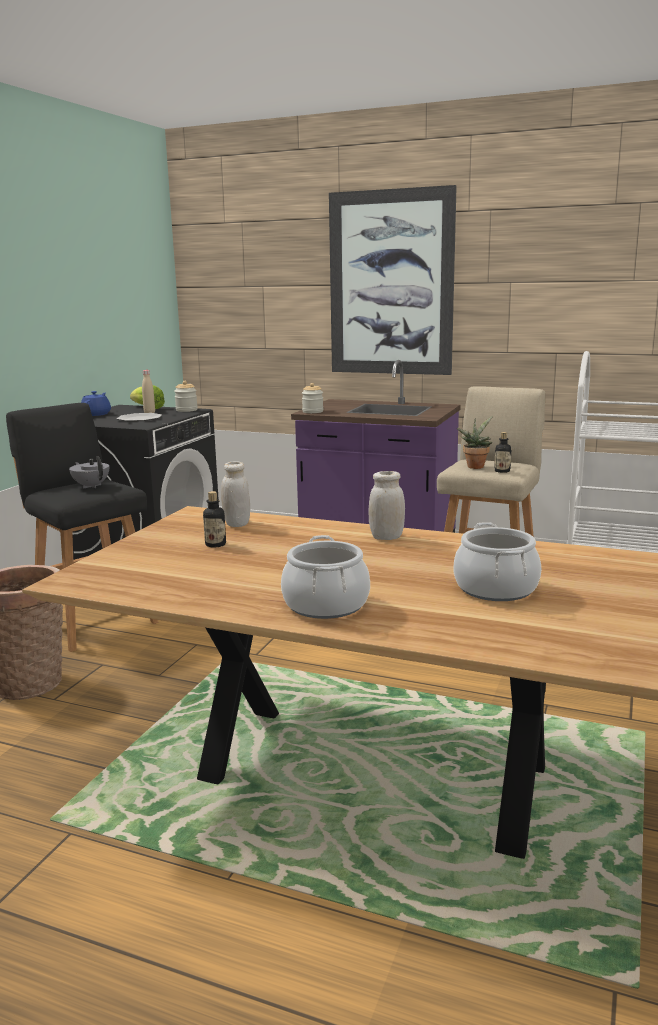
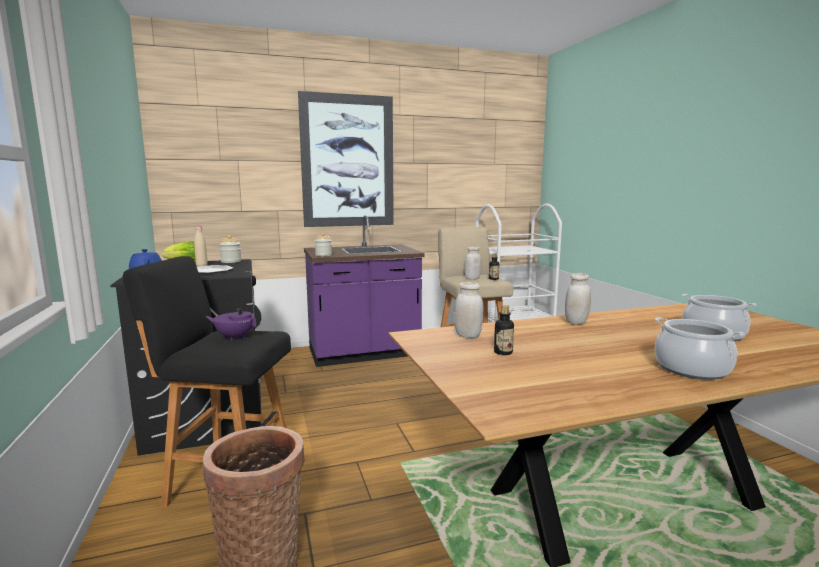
camera: 40 degrees left, 5 degrees down
grey teapot [69,456,109,489] -> purple teapot [205,304,261,340]
potted plant [457,416,493,469] -> white jar [465,246,482,280]

